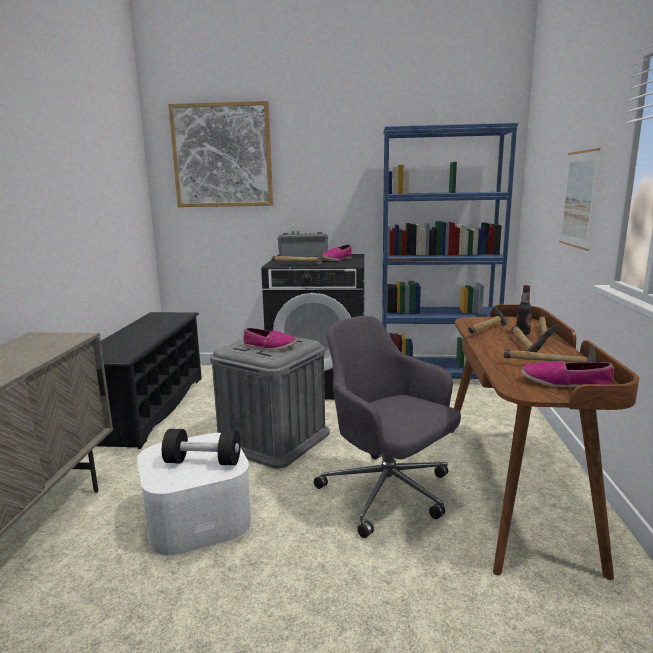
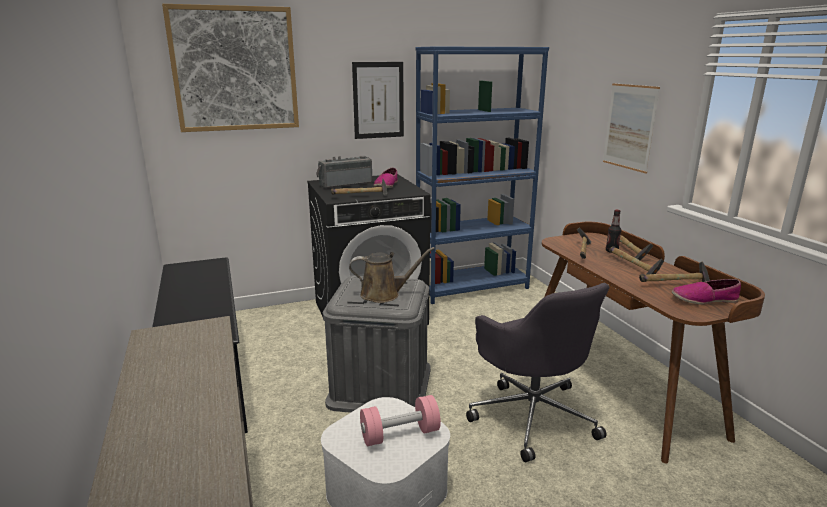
camera: 25 degrees left, 5 degrees up
black dumbbell [162,429,241,465] -> pink dumbbell [360,395,441,446]
shoe [243,328,297,350] -> brown watering can [349,247,435,303]
grey office chair [314,316,461,538] -> grey office chair turned 135 degrees counterclockwise [466,283,609,462]
none -> picture [352,62,404,139]

